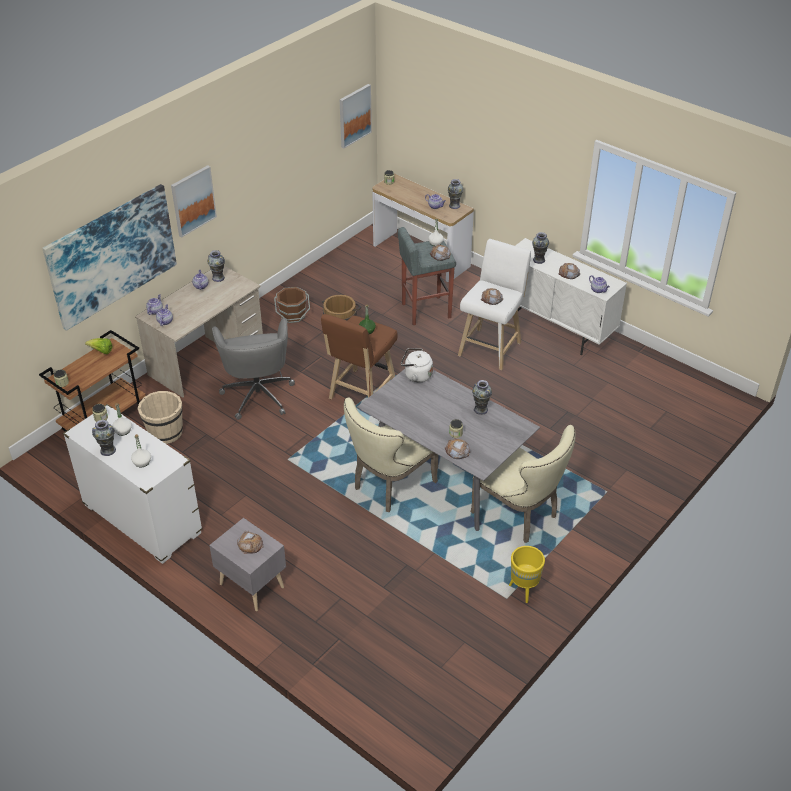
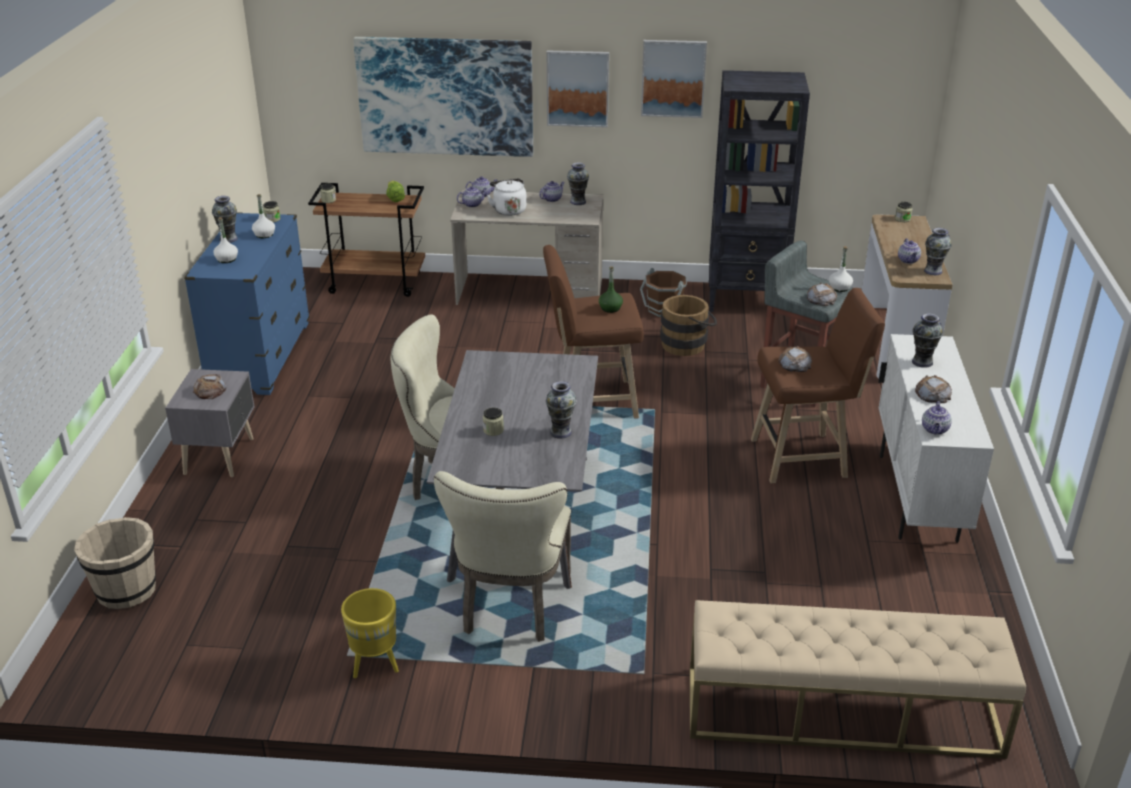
camera: 55 degrees right, 10 degrees down
white dresser [63,404,202,564] -> blue dresser [184,212,310,395]
beige bucket [138,391,183,444] -> beige bucket moved to [74,517,156,609]
grey office chair [212,318,295,420] -> none
picture [340,84,372,148] -> picture moved to [641,40,707,118]
white kettle [401,348,433,382] -> white kettle moved to [487,178,527,216]
bread [445,438,471,459] -> none
white stool [458,239,531,370] -> brown stool [751,288,885,484]
none -> beige bench [690,600,1026,759]
none -> black bookcase [708,70,810,312]

